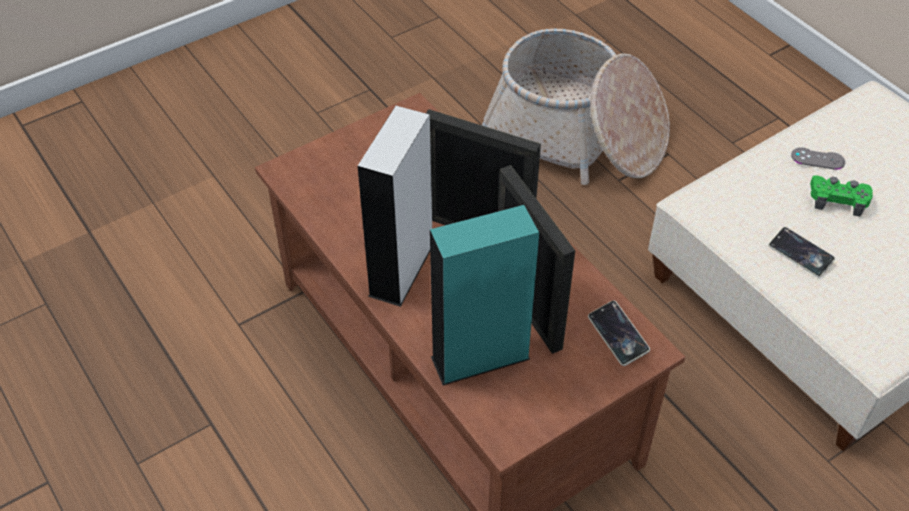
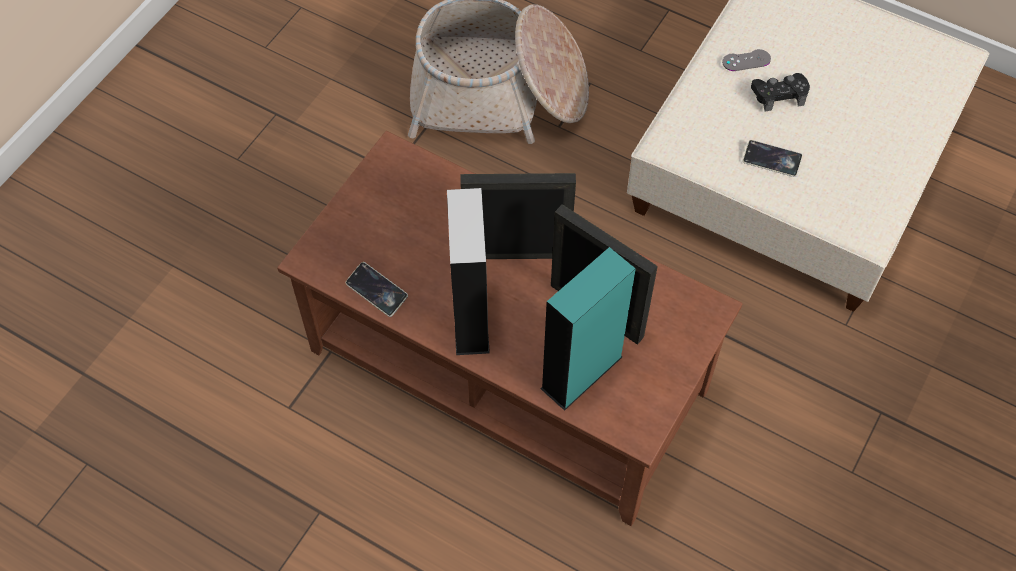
camera: 25 degrees left, 10 degrees up
phone [588,300,650,366] -> phone moved to [346,262,408,317]
green game controller [810,175,873,217] -> black game controller [751,73,810,111]

